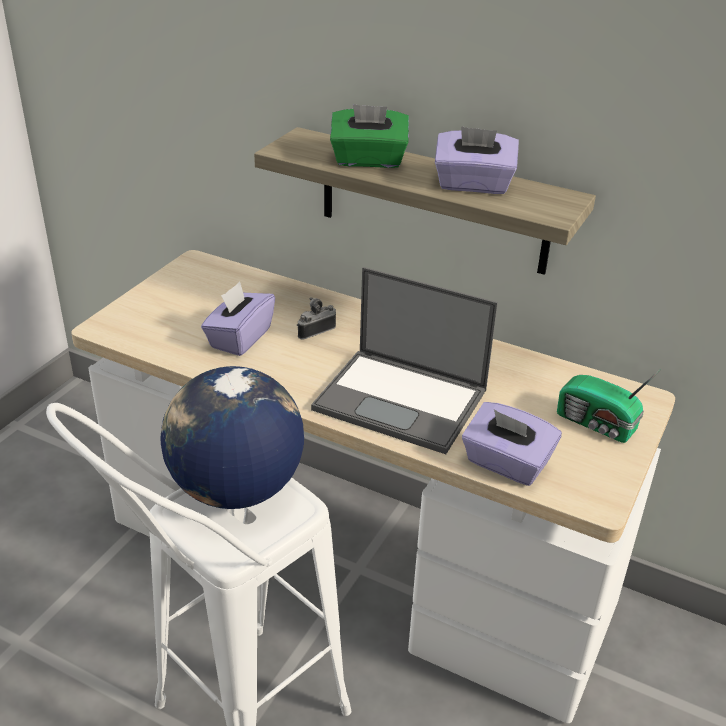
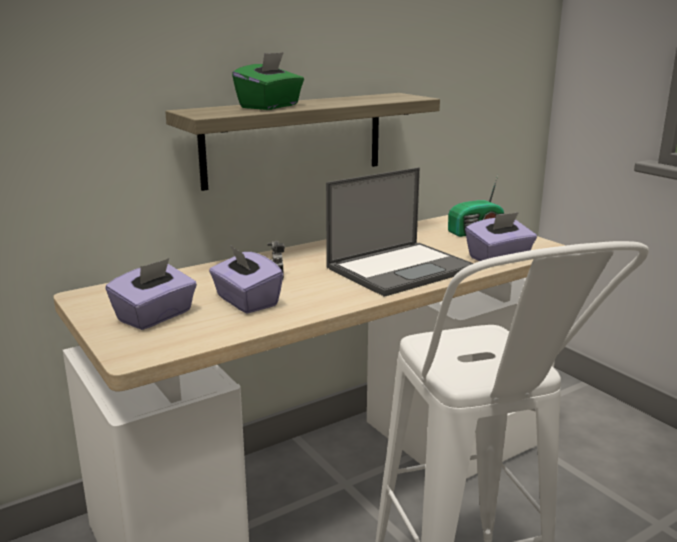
camera: 60 degrees left, 15 degrees down
globe [160,366,304,509] -> none
purple tissue box [435,126,519,194] -> purple tissue box moved to [105,258,197,330]

